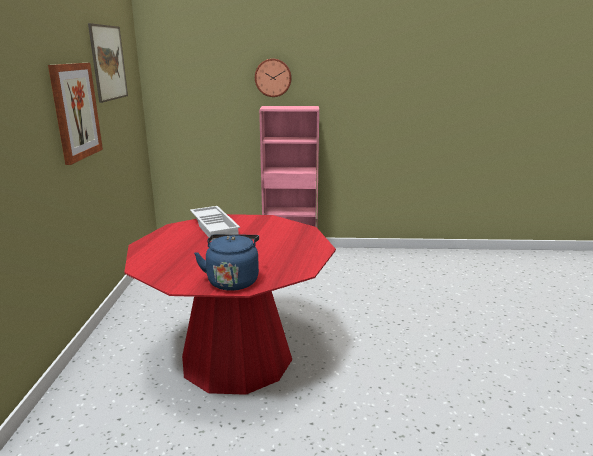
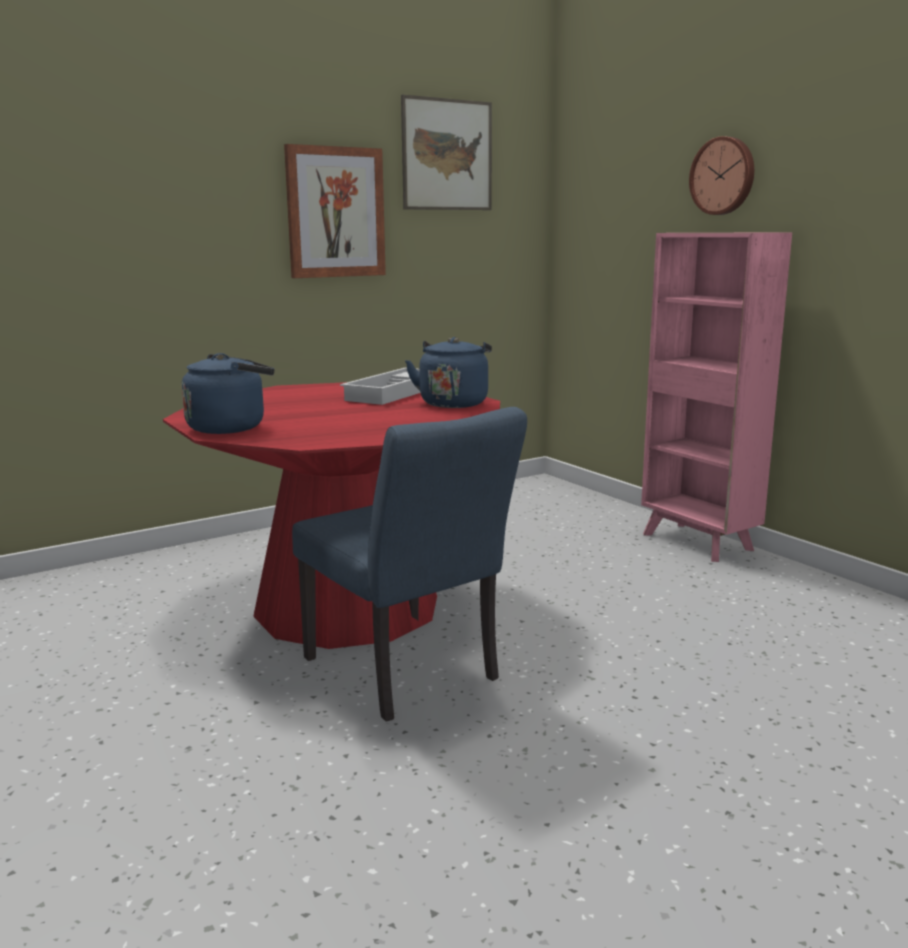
camera: 55 degrees right, 5 degrees down
none -> blue chair [292,407,527,721]
none -> blue kettle [405,337,492,408]

